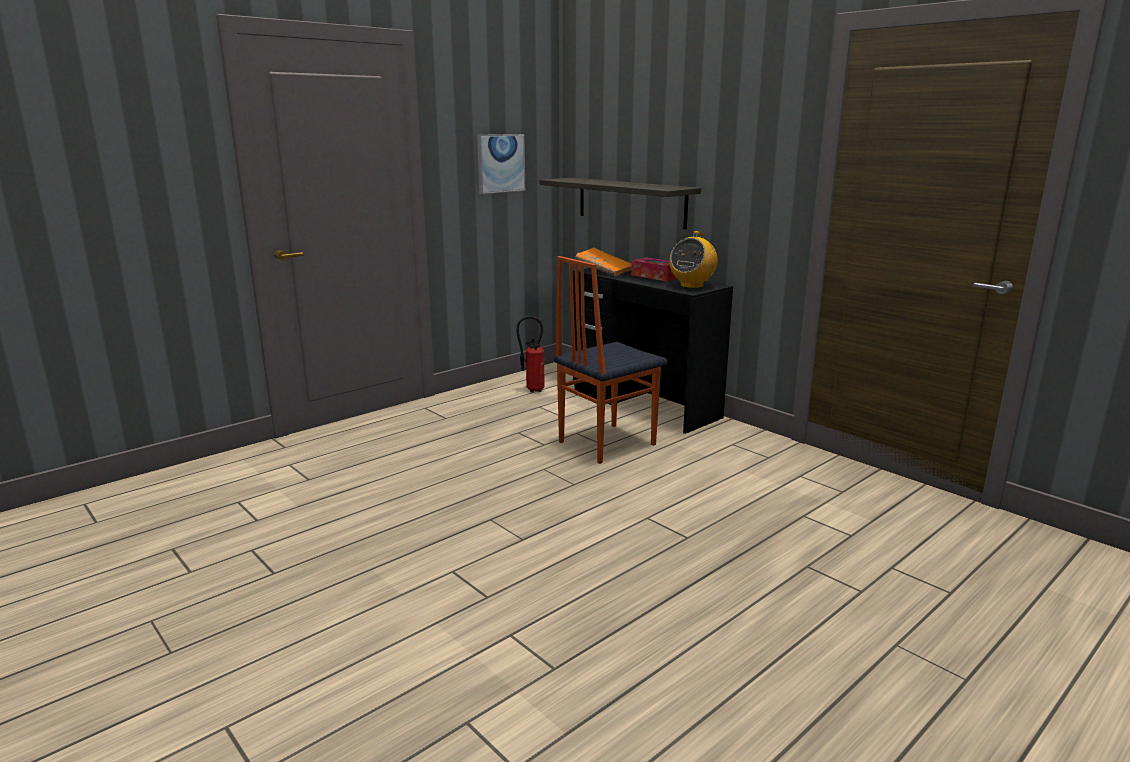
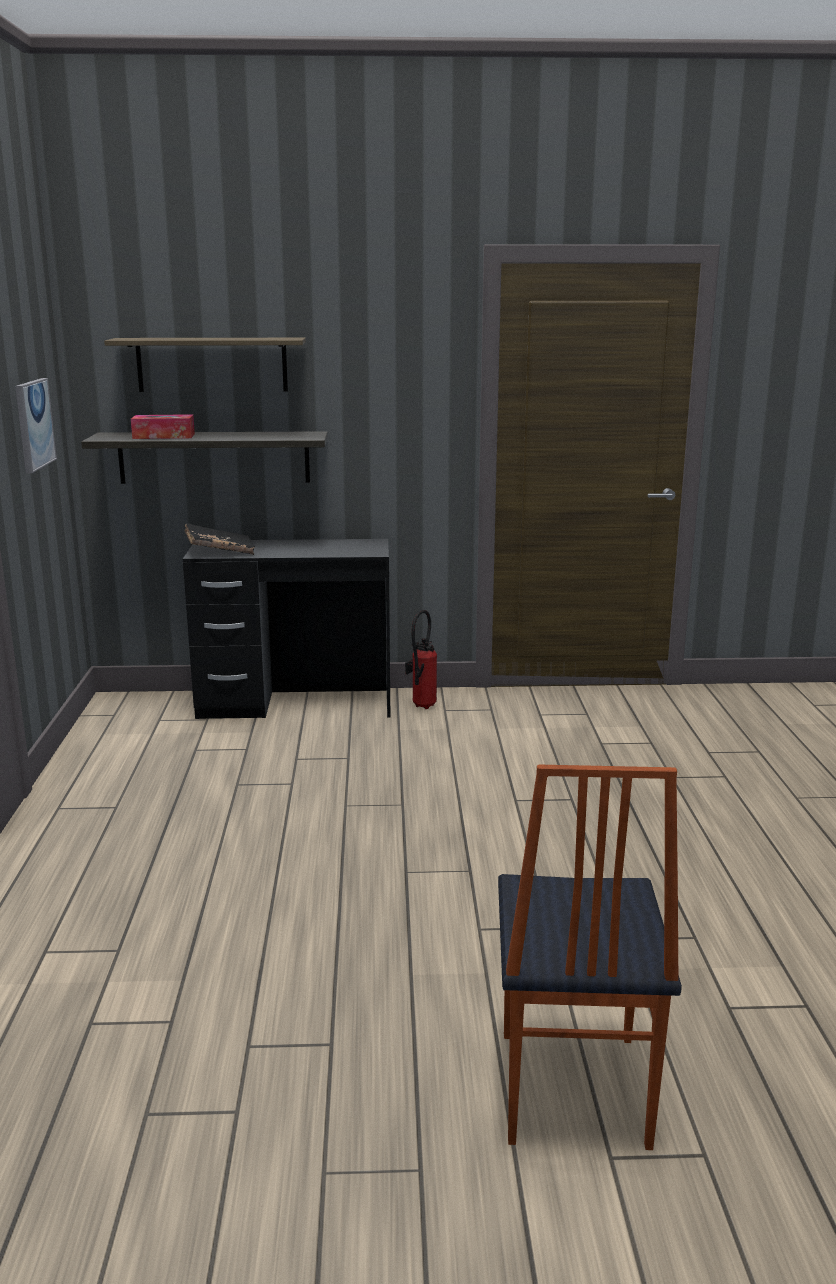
camera: 50 degrees left, 0 degrees up
fire extinguisher [516,316,545,392] -> fire extinguisher moved to [405,610,437,709]
chair [554,256,668,464] -> chair moved to [498,764,682,1150]
orange book [575,247,632,277] -> black book [185,523,255,555]
tissue box [631,257,677,281] -> tissue box moved to [131,414,195,439]
radio [670,231,717,289] -> none
none -> shelf [104,338,306,392]

